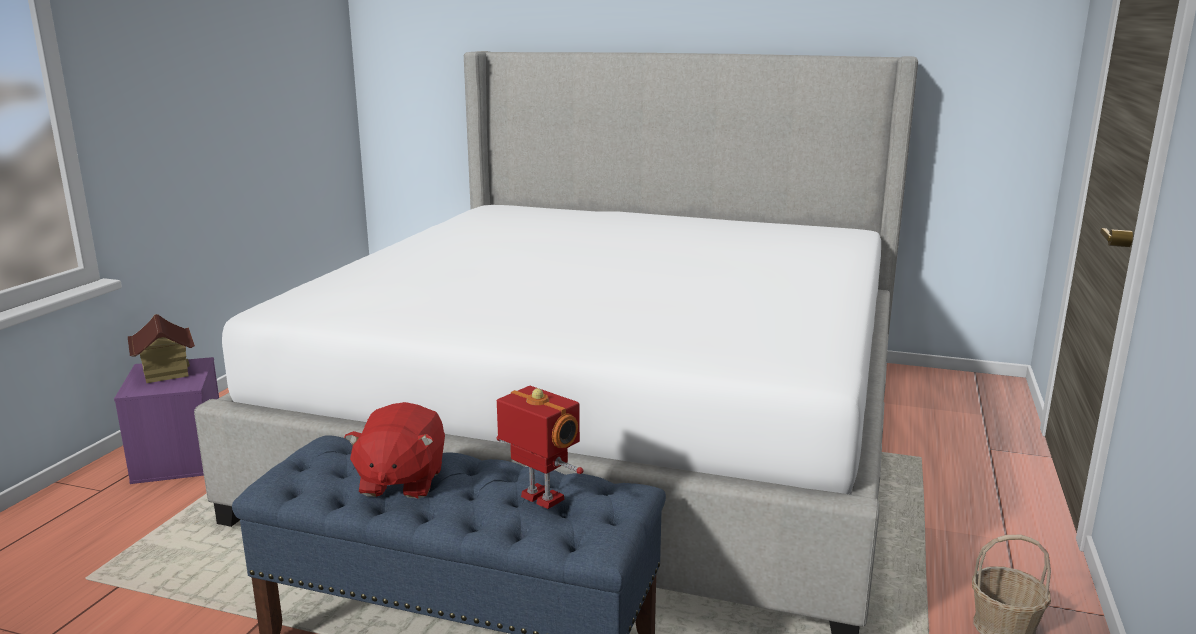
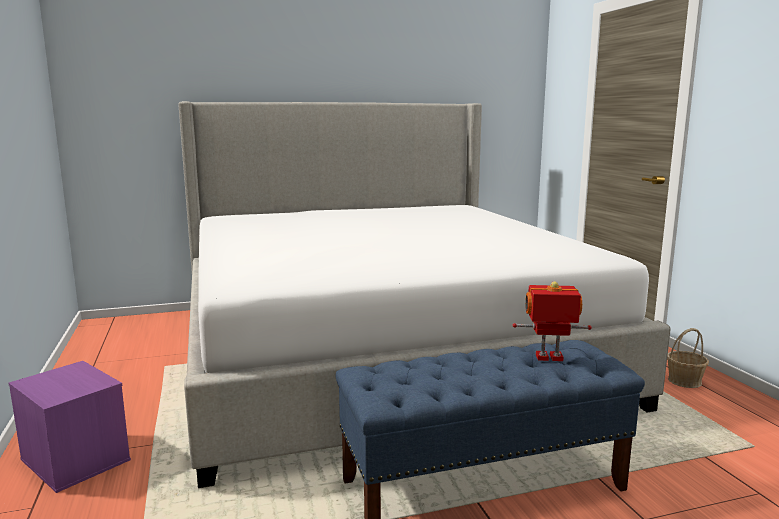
camera: 35 degrees left, 5 degrees down
toy house [127,314,195,383] -> none
red plush toy [344,402,445,499] -> none

